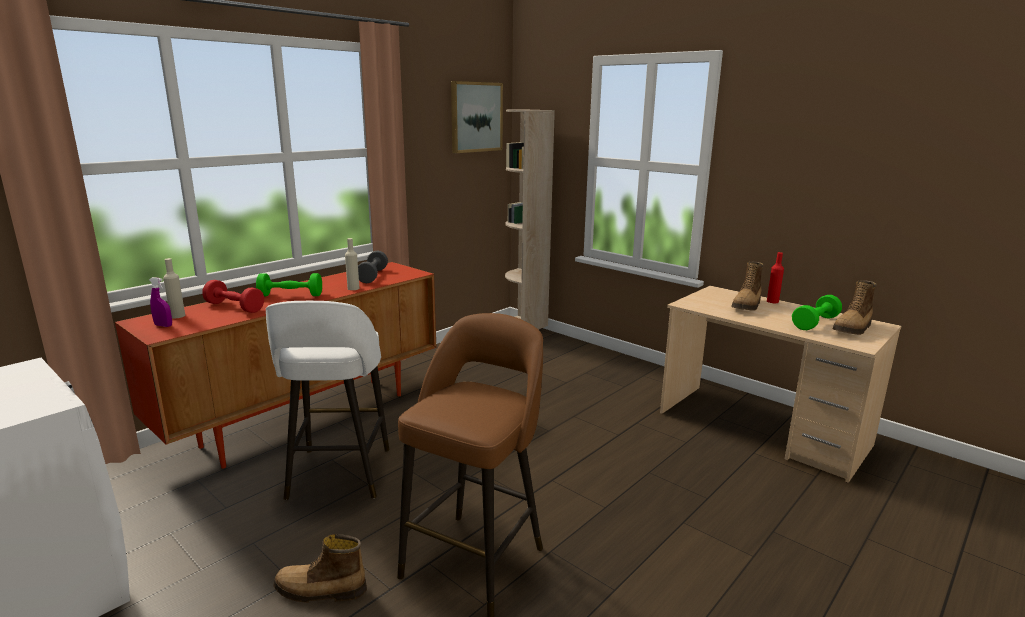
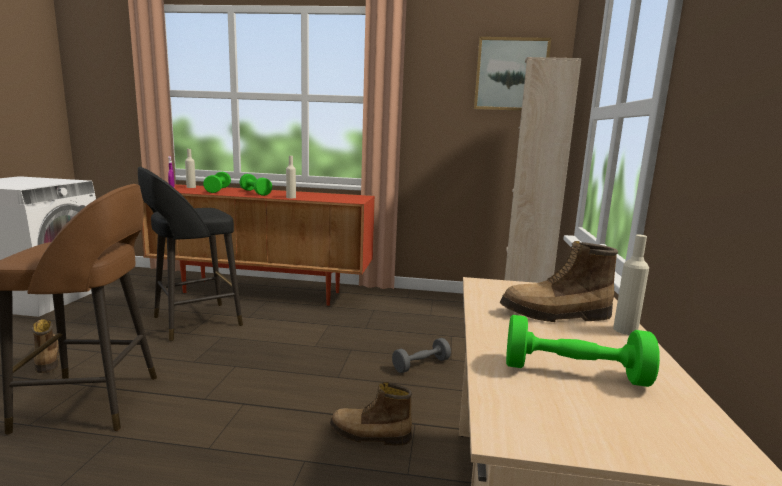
camera: 55 degrees right, 5 degrees down
red dumbbell [202,280,264,313] -> green dumbbell [203,172,231,193]
white stool [266,301,389,500] -> black stool [138,167,243,341]
grey dumbbell [358,250,388,283] -> grey dumbbell moved to [392,338,451,373]
red bottle [767,252,784,303] -> beige bottle [613,235,649,335]
boot [832,280,877,335] -> boot moved to [330,382,412,446]

